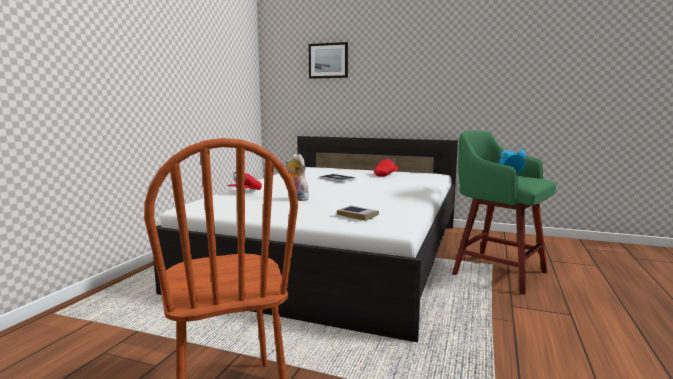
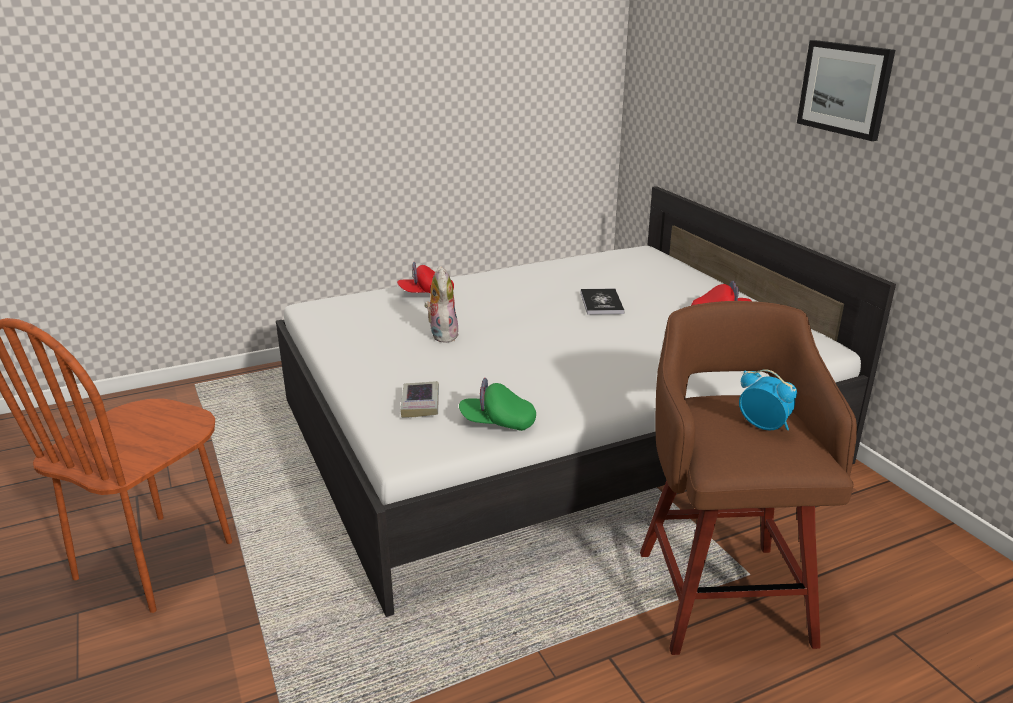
camera: 45 degrees right, 15 degrees up
picture [309,42,348,79] -> picture moved to [797,40,895,141]
green stool [452,131,556,295] -> brown stool [640,301,857,655]
none -> green cap [459,378,536,431]

